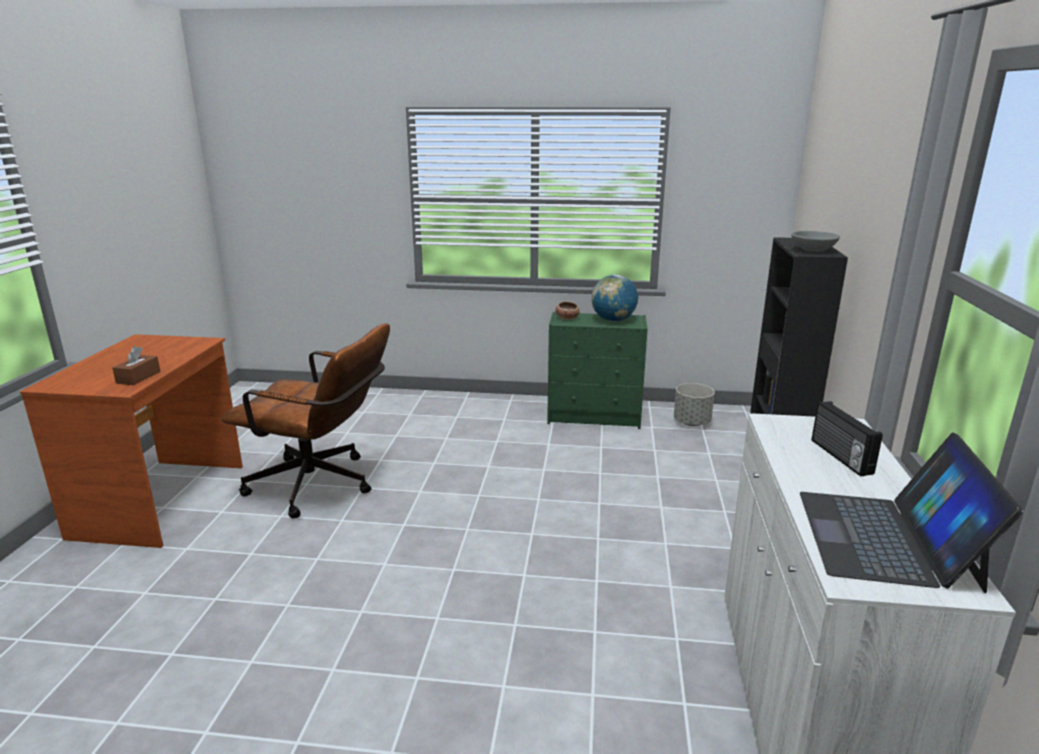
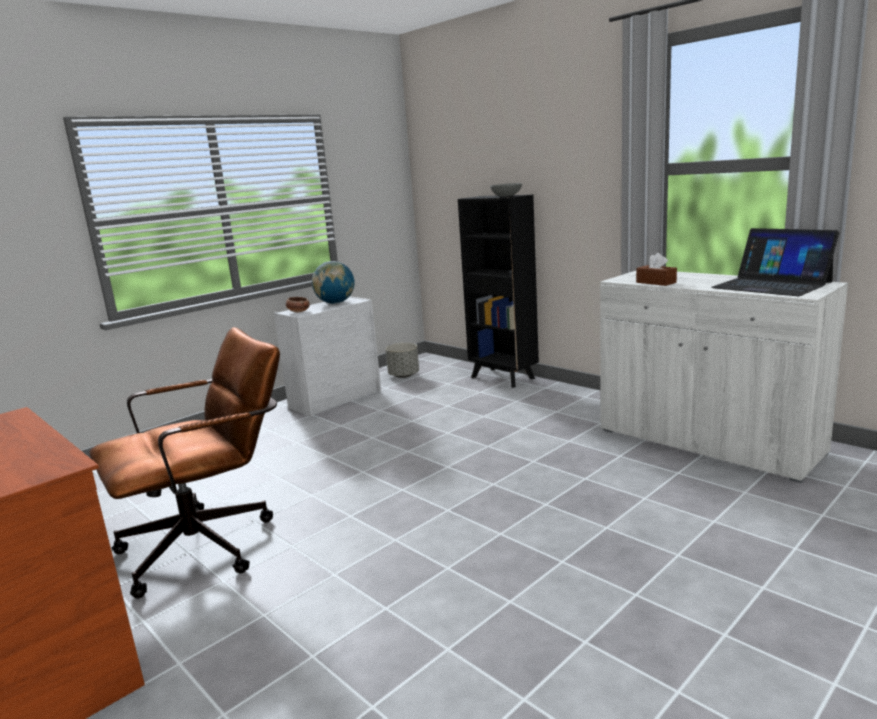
camera: 50 degrees left, 5 degrees down
brown tissue box [112,346,160,385] -> brown tissue box moved to [636,253,677,286]
green dresser [547,312,648,429] -> white dresser [274,296,381,417]
radio [812,401,883,476] -> none

